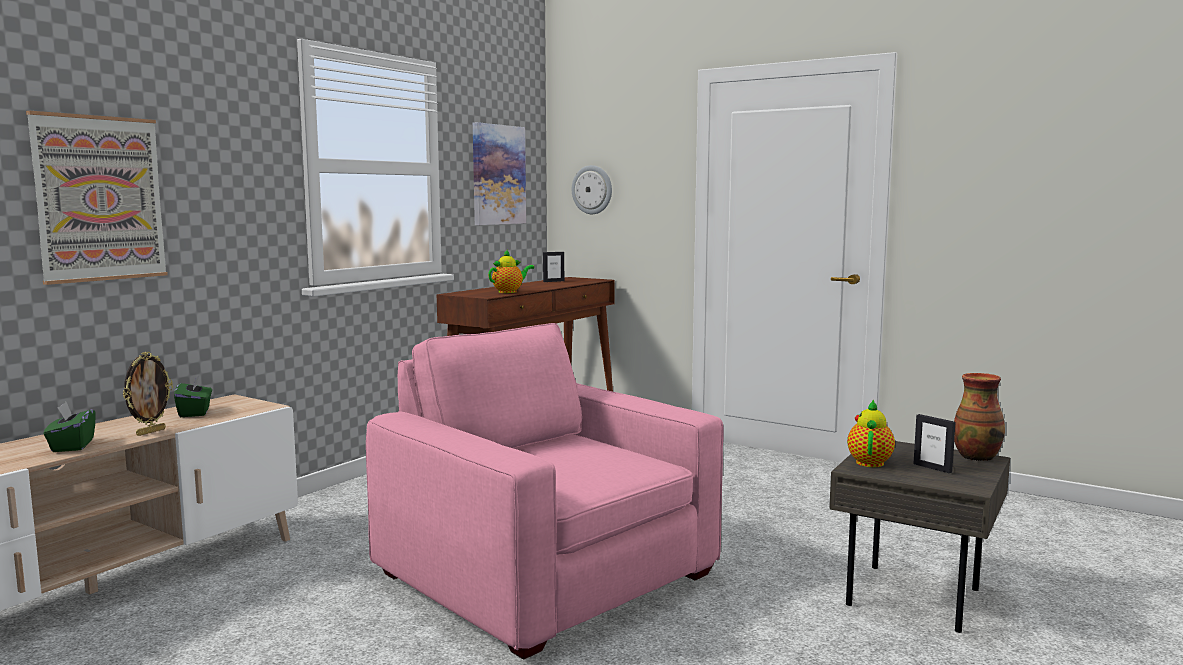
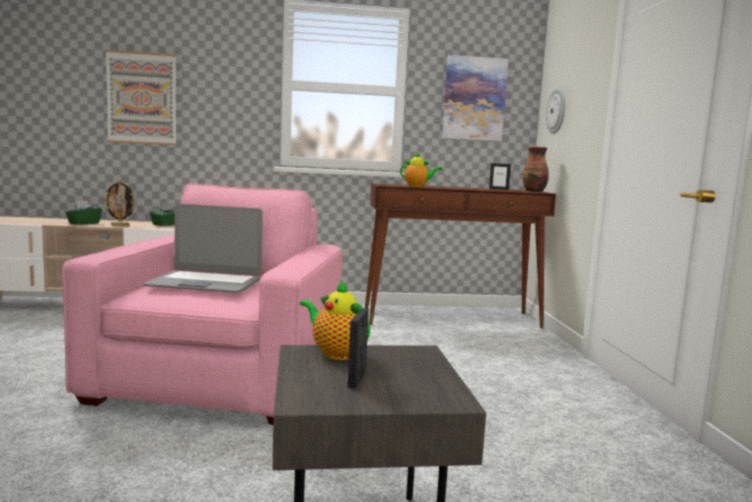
camera: 50 degrees right, 0 degrees up
teapot [847,399,895,467] -> teapot turned 120 degrees counterclockwise [300,280,370,360]
vase [954,373,1005,461] -> vase moved to [523,147,549,192]
none -> laptop [143,204,263,293]

